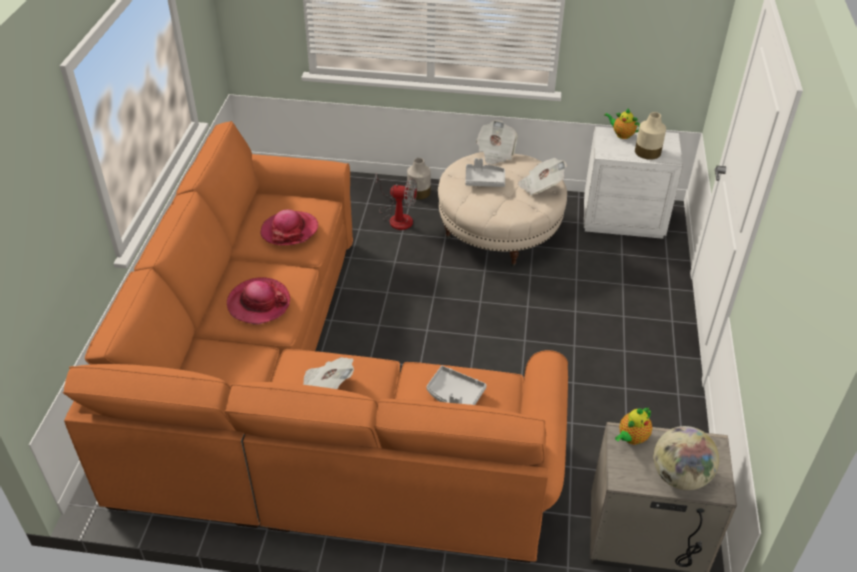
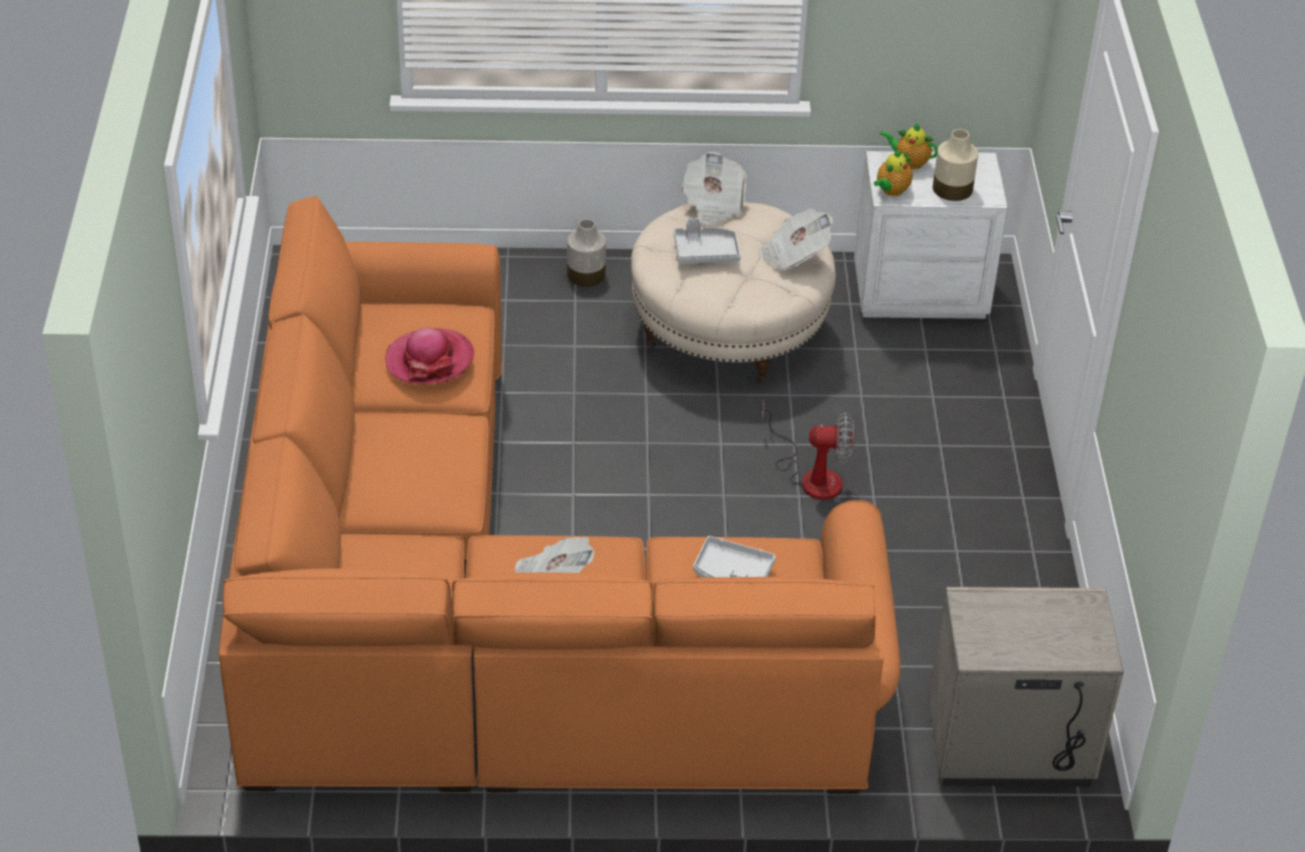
camera: 10 degrees left, 0 degrees up
hat [227,277,290,324] -> none
fan [375,174,417,230] -> fan moved to [763,400,854,500]
teapot [615,407,652,445] -> teapot moved to [874,150,913,196]
globe [654,426,719,490] -> none

